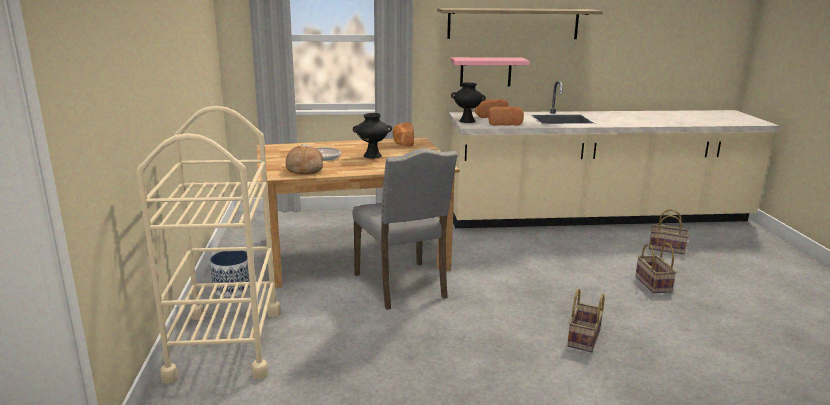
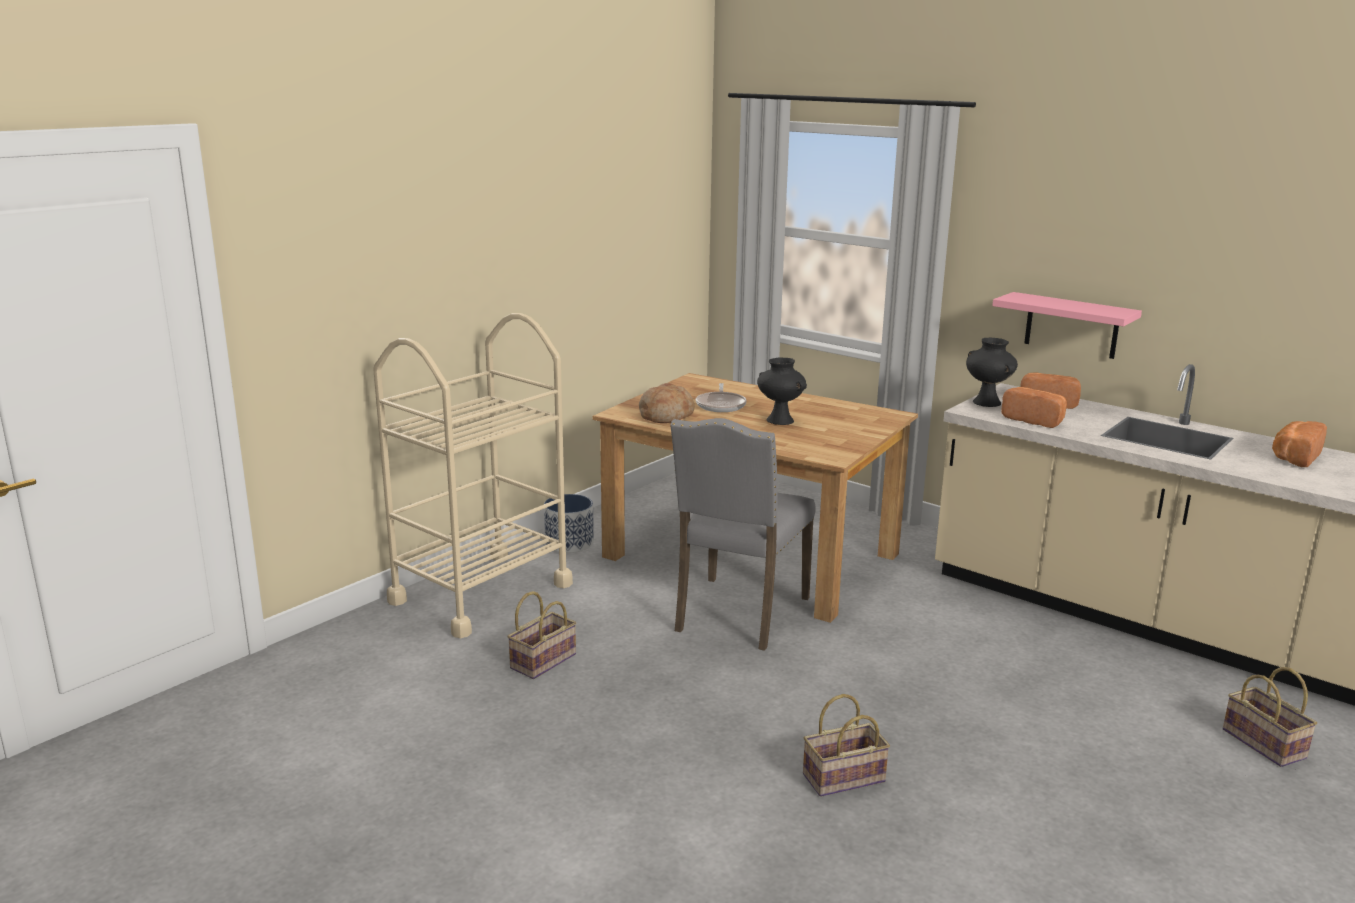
camera: 45 degrees right, 0 degrees up
bread [393,122,414,146] -> bread moved to [1272,421,1327,467]
shelf [437,8,603,39] -> none
basket [635,243,676,293] -> basket moved to [507,591,576,679]

